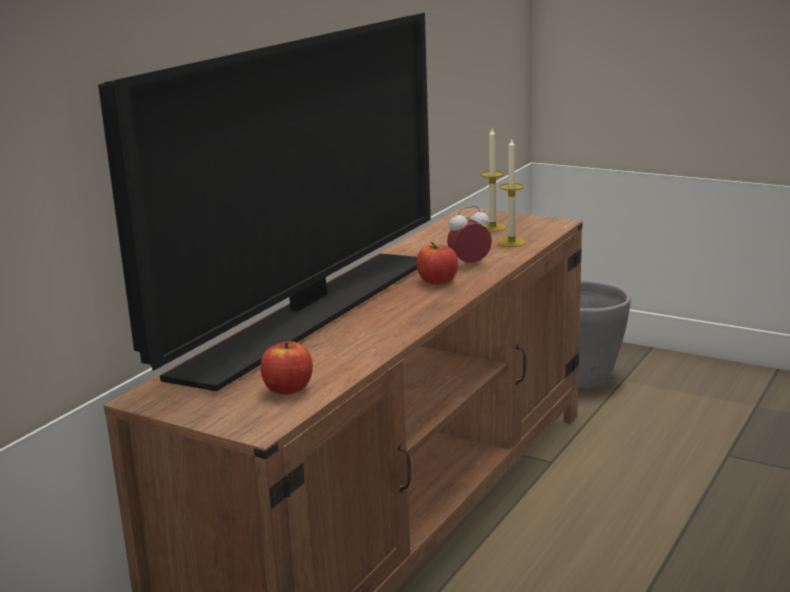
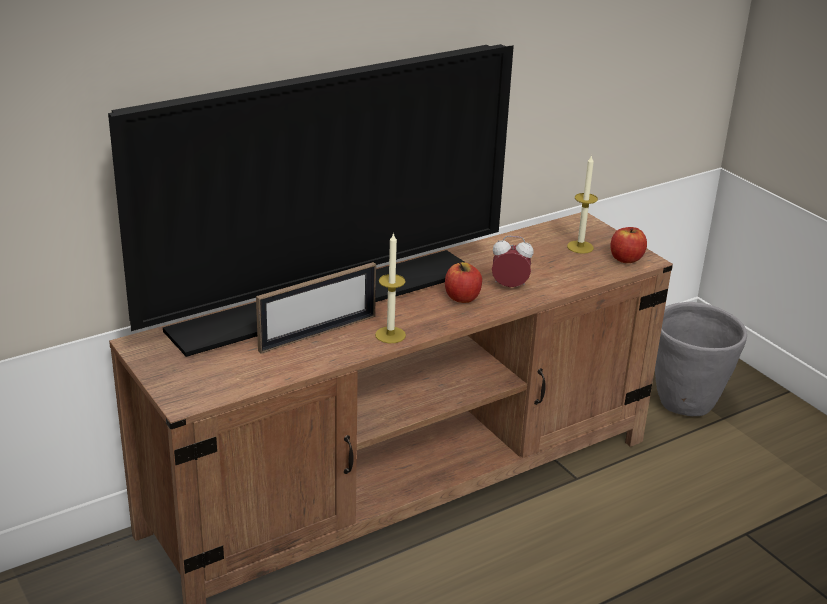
camera: 25 degrees right, 10 degrees up
apple [261,341,313,395] -> apple moved to [610,227,647,263]
candle [498,137,526,247] -> candle moved to [375,232,406,343]
none -> picture frame [256,262,376,353]

